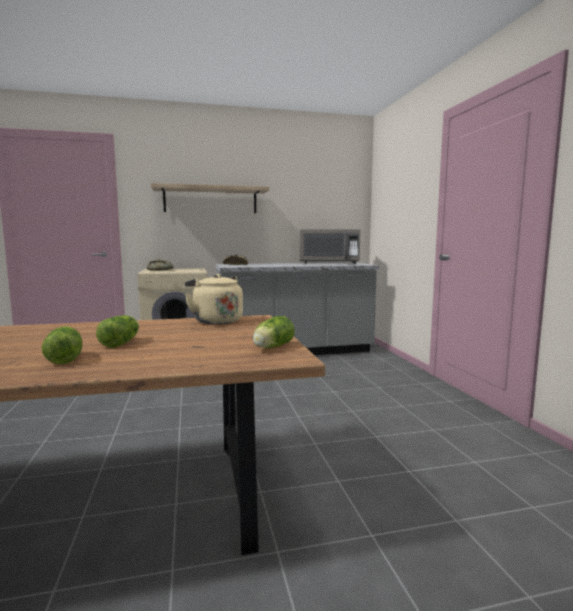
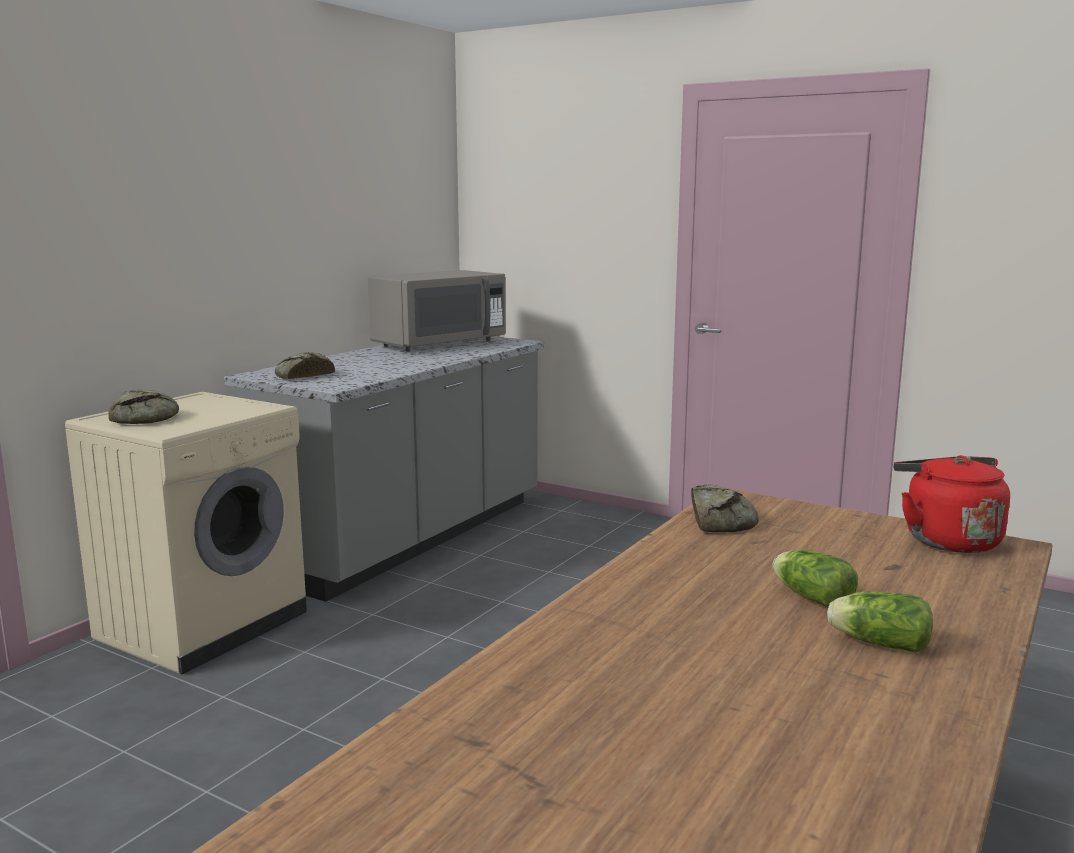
camera: 45 degrees left, 5 degrees up
shelf [151,183,269,213] -> none
beige kettle [185,274,243,324] -> bread [691,485,759,533]
lettuce [253,316,295,348] -> red kettle [893,455,1010,553]

